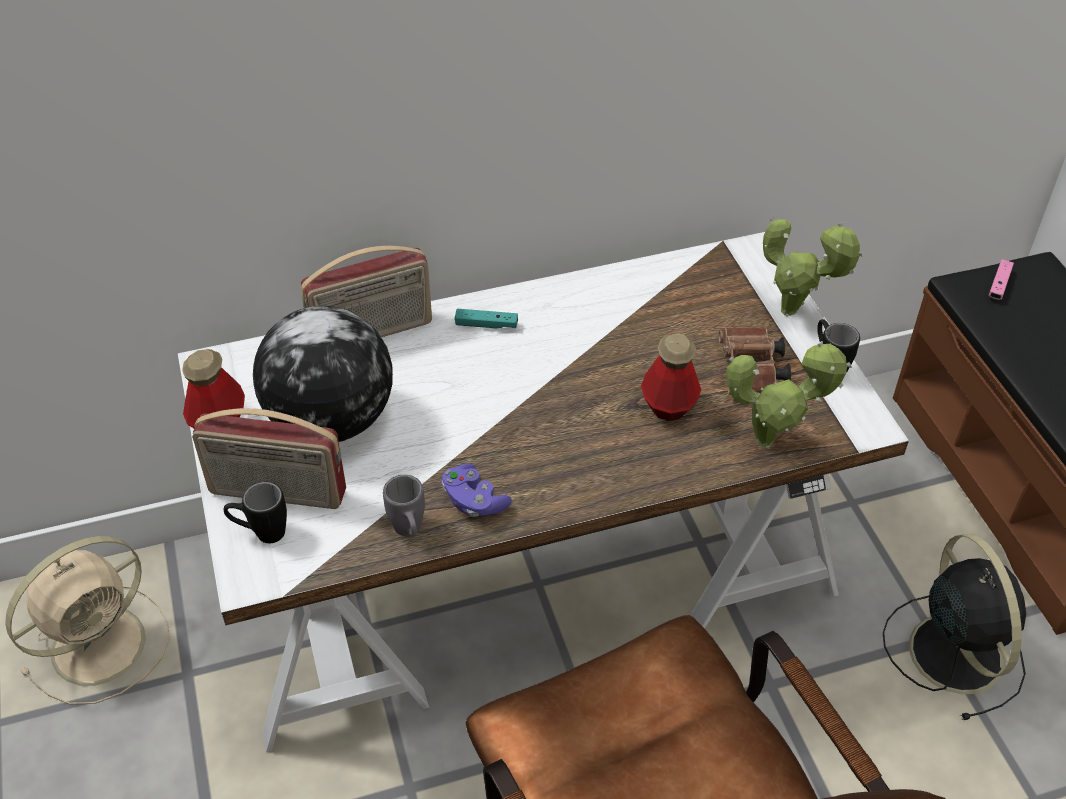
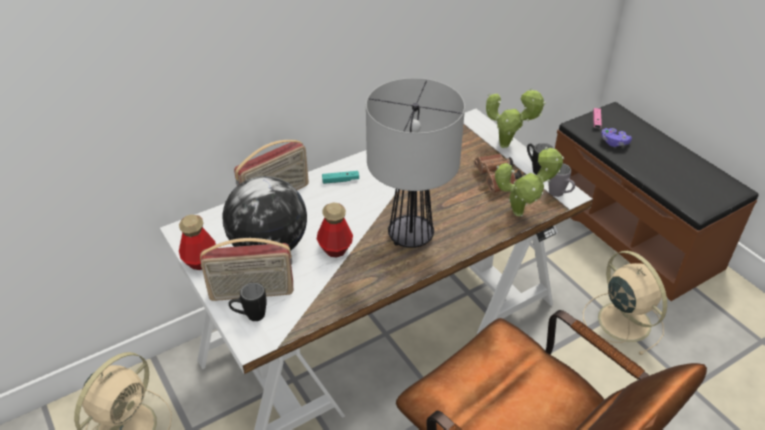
camera: 15 degrees left, 5 degrees down
grey mug [383,475,425,537] -> grey mug moved to [548,163,575,197]
purple game controller [442,464,512,517] -> purple game controller moved to [601,128,632,147]
bottle [641,333,701,421] -> bottle moved to [317,203,353,257]
black fan [883,534,1026,720] -> beige fan [583,251,667,355]
none -> table lamp [366,78,465,248]

